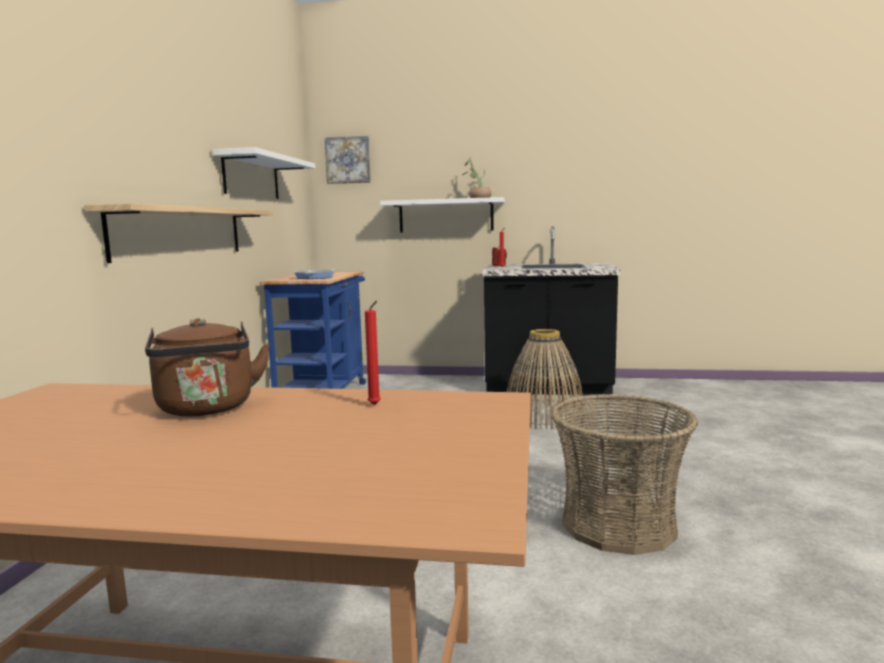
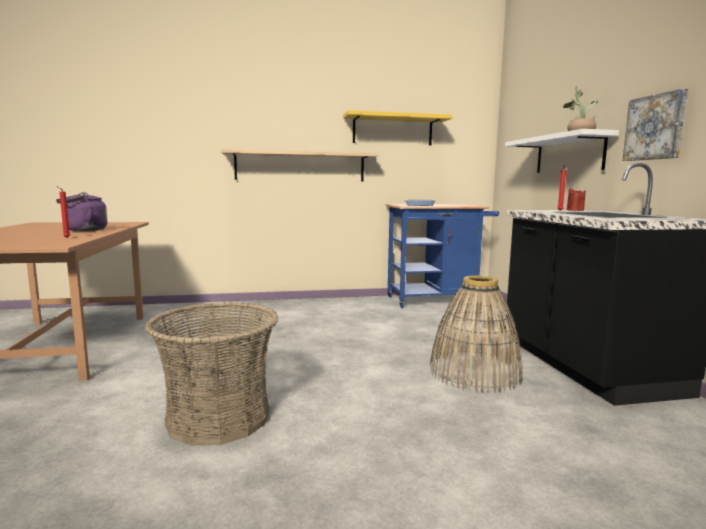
camera: 70 degrees right, 0 degrees up
brown kettle [145,318,270,417] -> purple kettle [56,192,107,231]
white shelf [213,147,315,199] -> yellow shelf [343,110,453,145]
picture [324,136,371,184] -> picture moved to [622,89,688,161]

